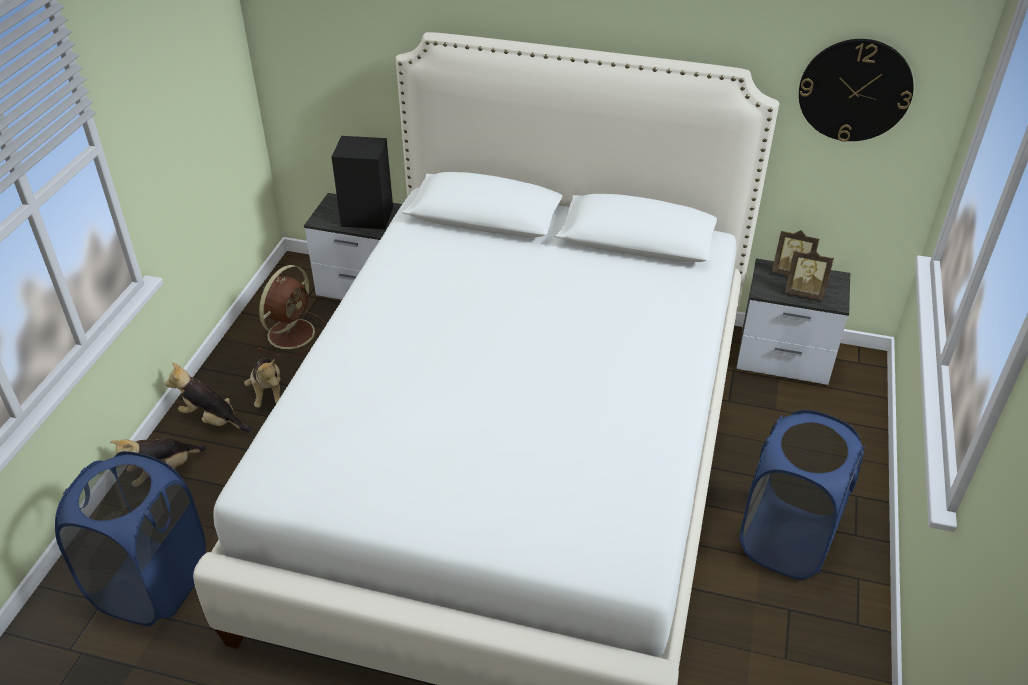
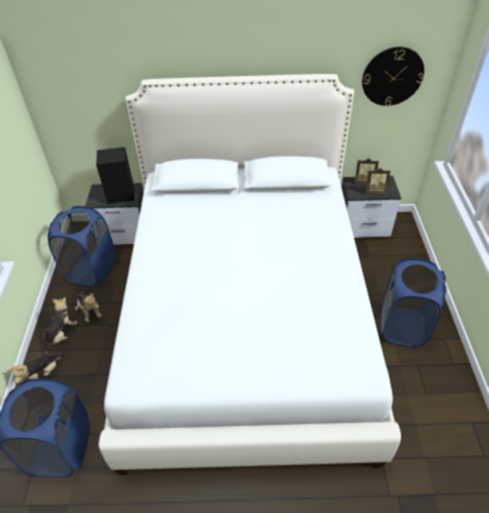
camera: 15 degrees left, 5 degrees up
plush toy [165,363,252,432] -> plush toy turned 105 degrees clockwise [44,297,77,356]
brown fan [258,265,326,356] -> blue laundry basket [48,206,115,287]

